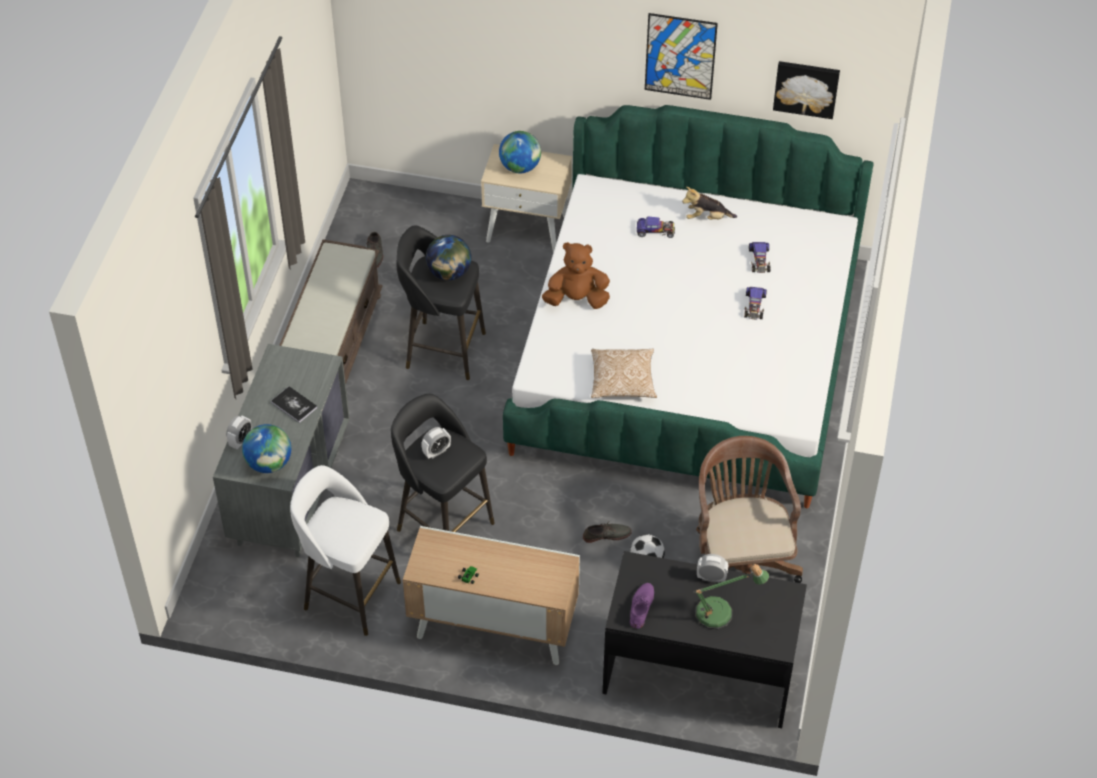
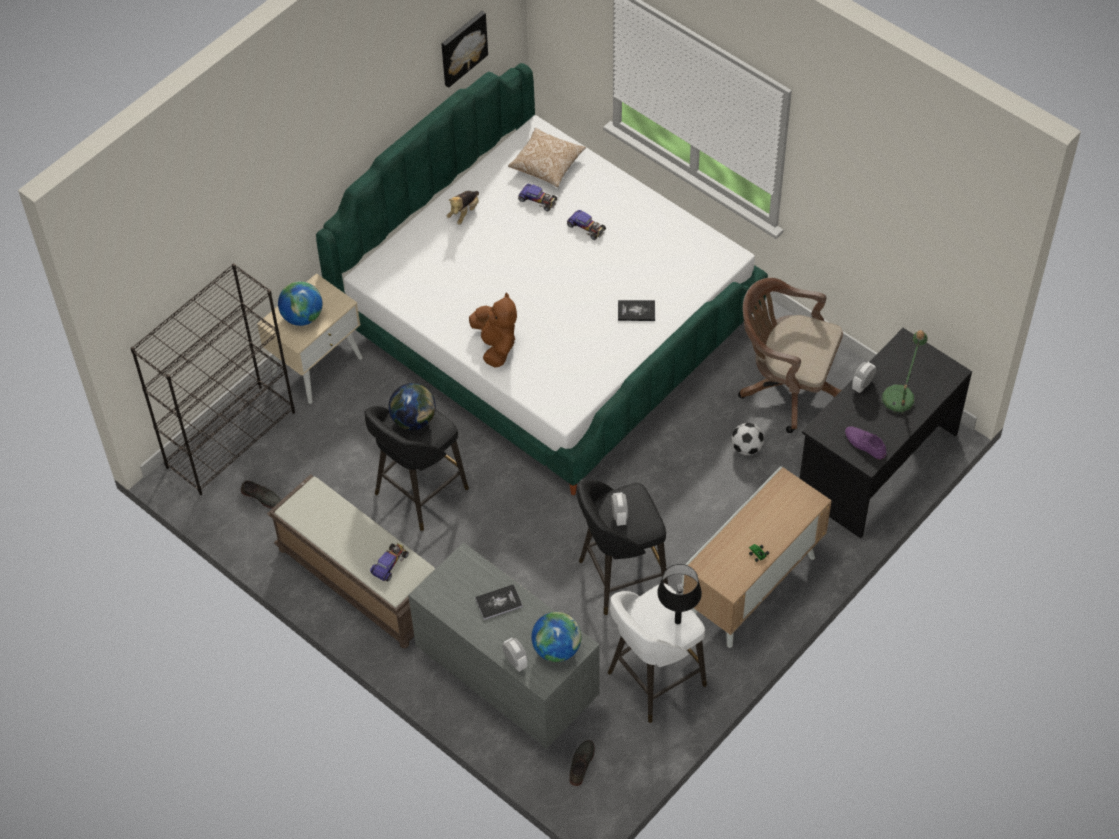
camera: 60 degrees left, 5 degrees up
brown plush toy [542,242,610,309] -> brown plush toy turned 135 degrees clockwise [469,293,517,368]
grey shoe [583,522,632,543] -> grey shoe moved to [569,740,595,786]
pillow [591,349,657,398] -> pillow moved to [508,128,586,187]
toy car [637,217,675,238] -> toy car moved to [370,543,409,581]
picture [645,13,718,100] -> none
none -> black bookcase [130,263,295,495]
none -> book [618,300,655,321]
none -> black table lamp [657,564,702,624]

